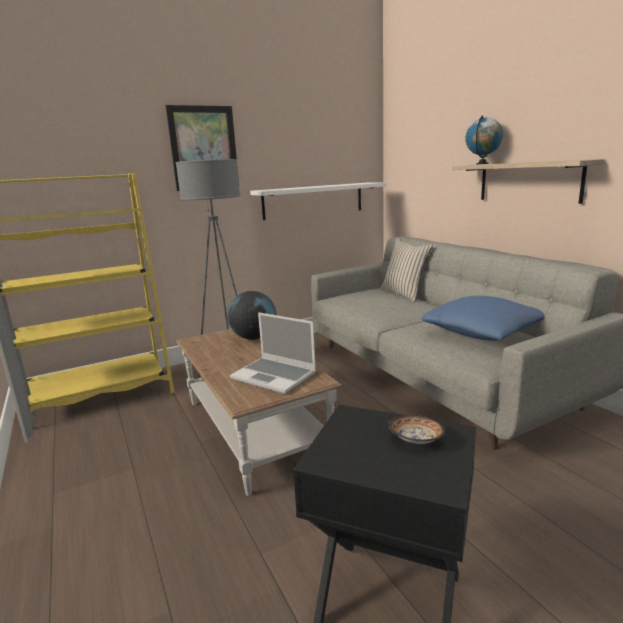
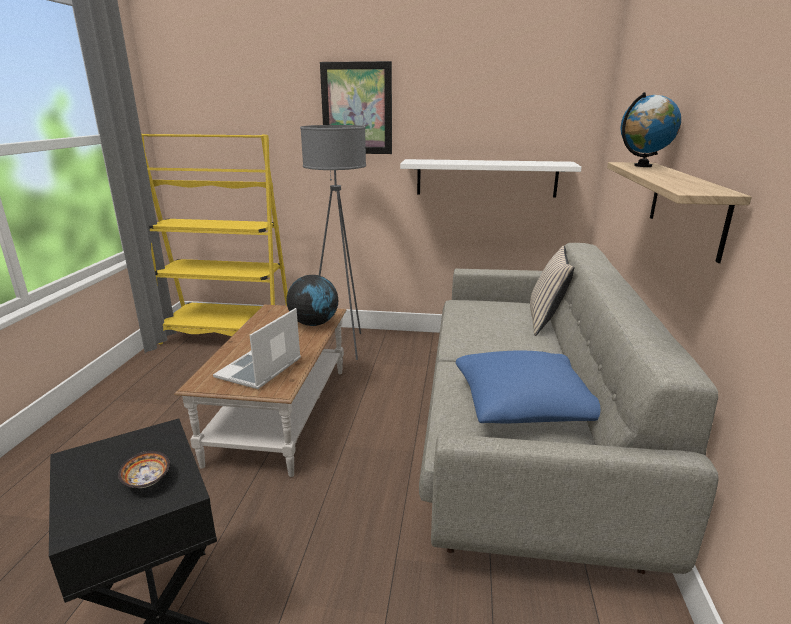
camera: 35 degrees right, 5 degrees up
laptop [230,312,316,394] -> laptop turned 45 degrees clockwise [213,308,301,389]

